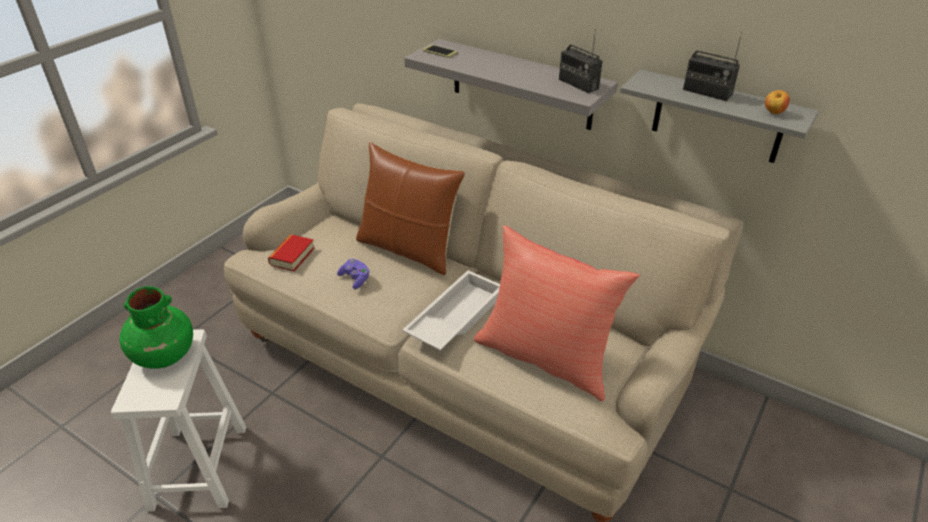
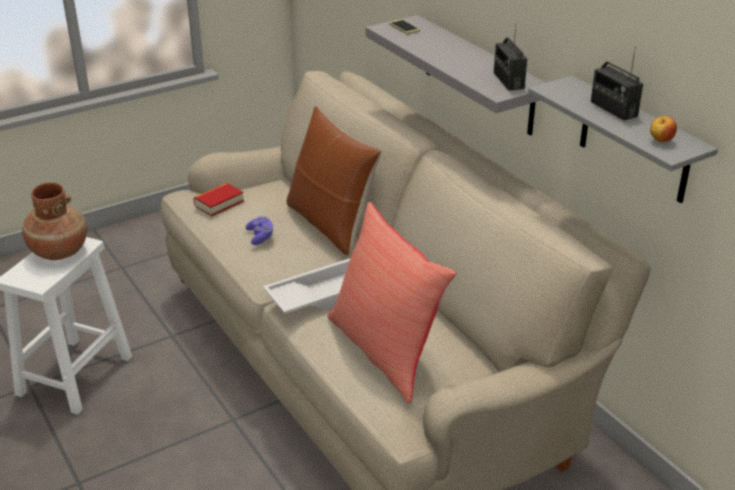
camera: 25 degrees right, 5 degrees down
green vase [120,286,193,369] -> brown vase [22,182,87,260]

